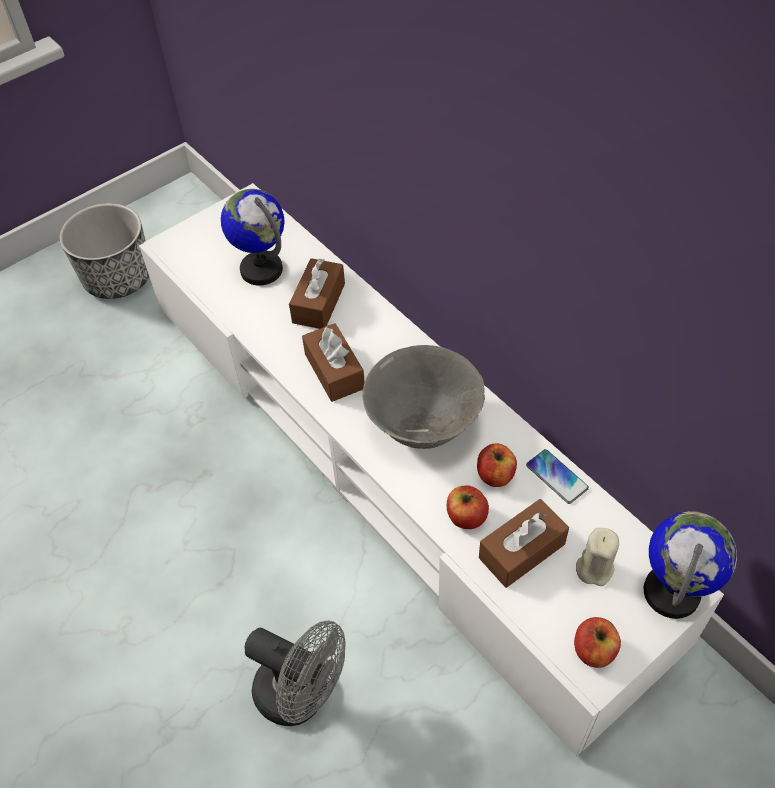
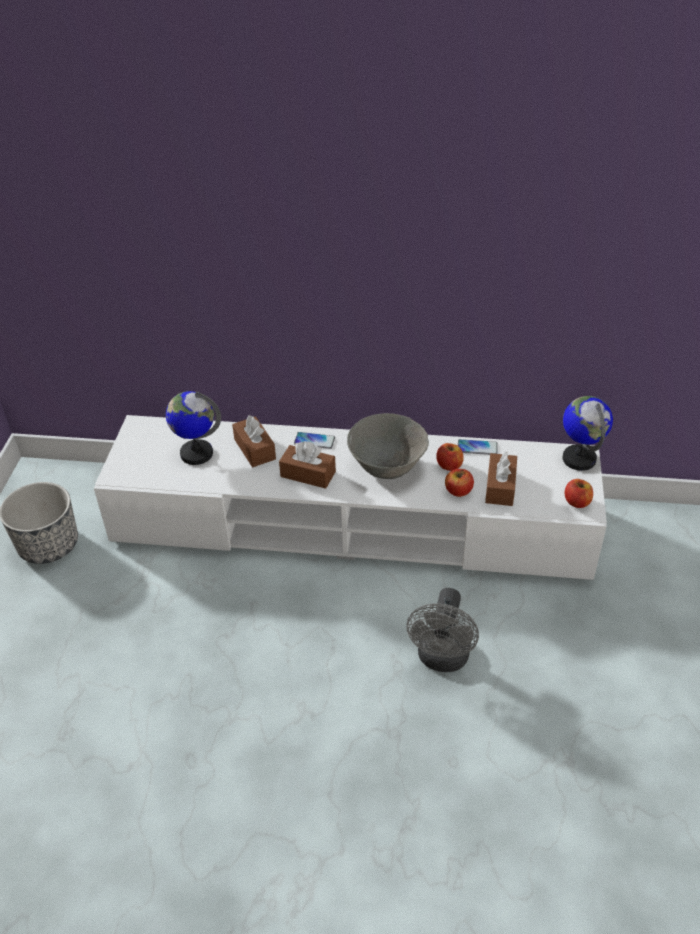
camera: 45 degrees left, 10 degrees down
grey fan [244,620,346,726] -> grey fan turned 120 degrees clockwise [407,588,479,672]
beige candle [576,528,619,586] -> none
none -> phone [294,432,335,449]

